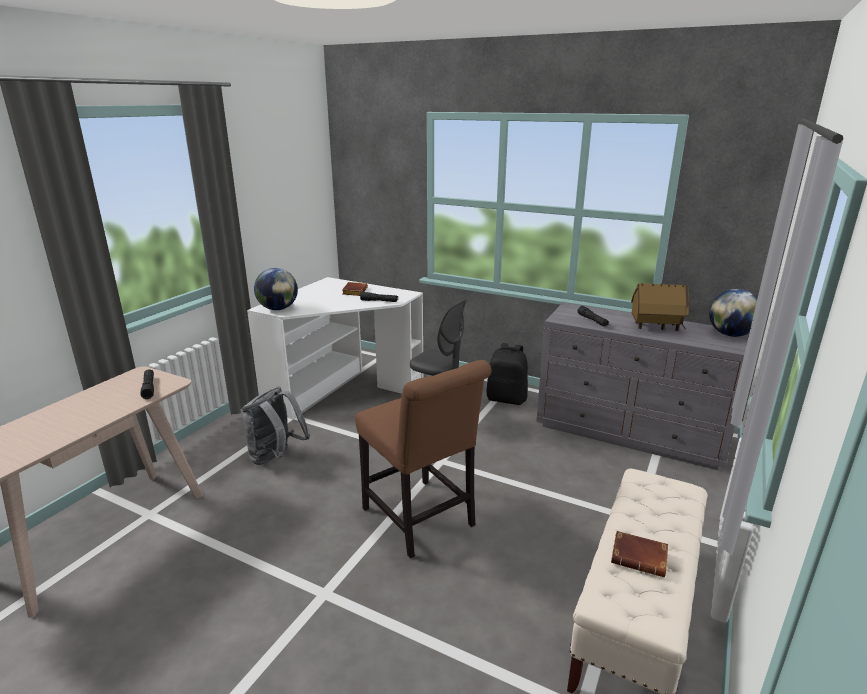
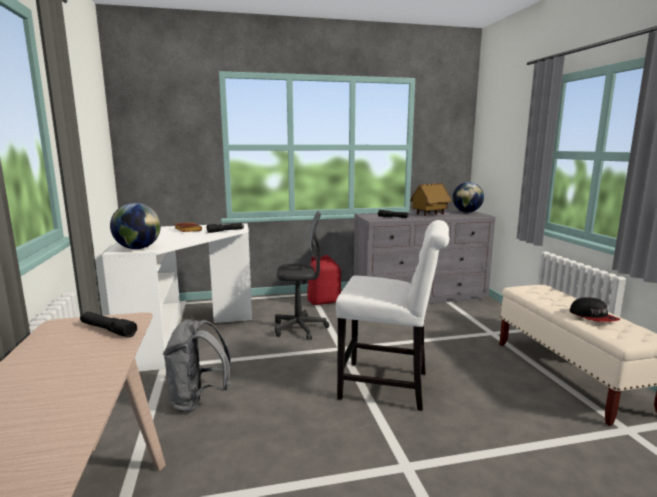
camera: 40 degrees left, 10 degrees down
brown chair [355,360,491,558] -> white chair [336,220,449,411]
black backpack [487,343,528,405] -> red backpack [307,255,341,305]
brown book [611,531,668,578] -> cap [570,297,620,322]

